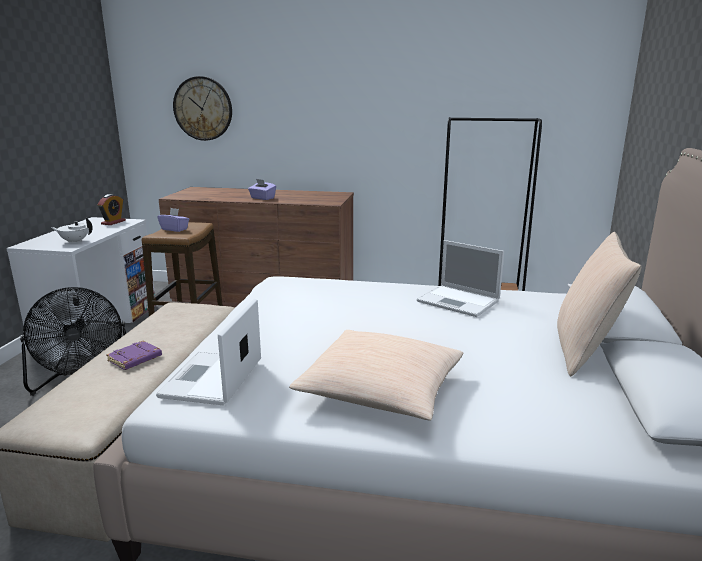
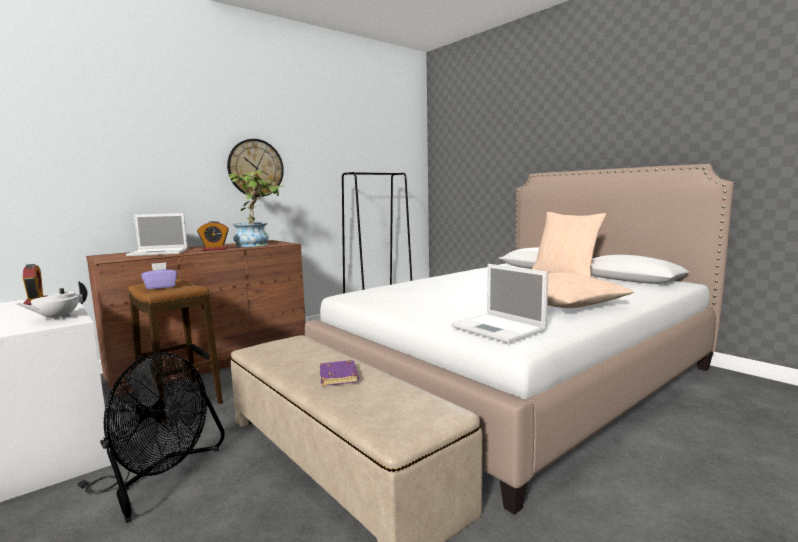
camera: 50 degrees left, 10 degrees down
wall clock [173,76,232,141] -> wall clock moved to [227,139,284,197]
purple tissue box [248,179,276,200] -> alarm clock [197,221,229,251]
laptop [417,240,504,317] -> laptop moved to [126,213,188,256]
none -> potted plant [229,170,281,247]

